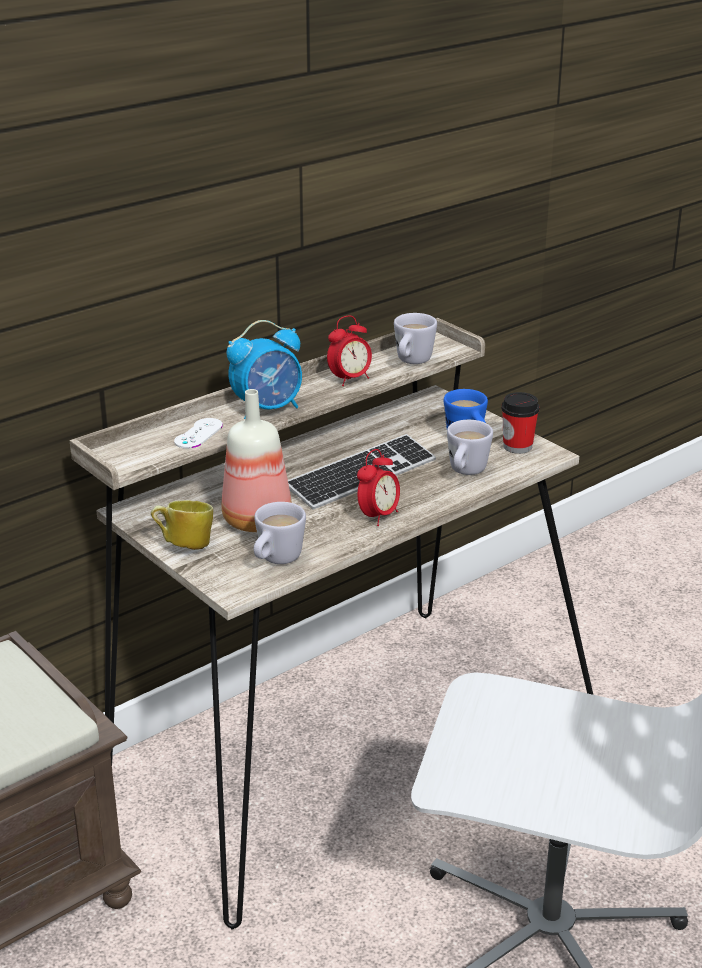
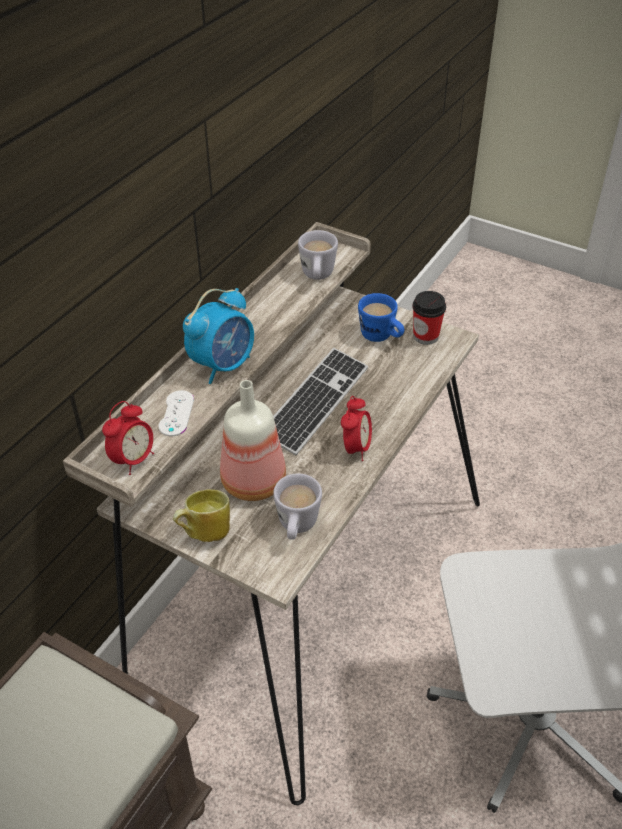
camera: 20 degrees left, 15 degrees up
alarm clock [327,315,372,386] -> alarm clock moved to [102,401,154,475]
white mug [447,420,493,475] -> none

